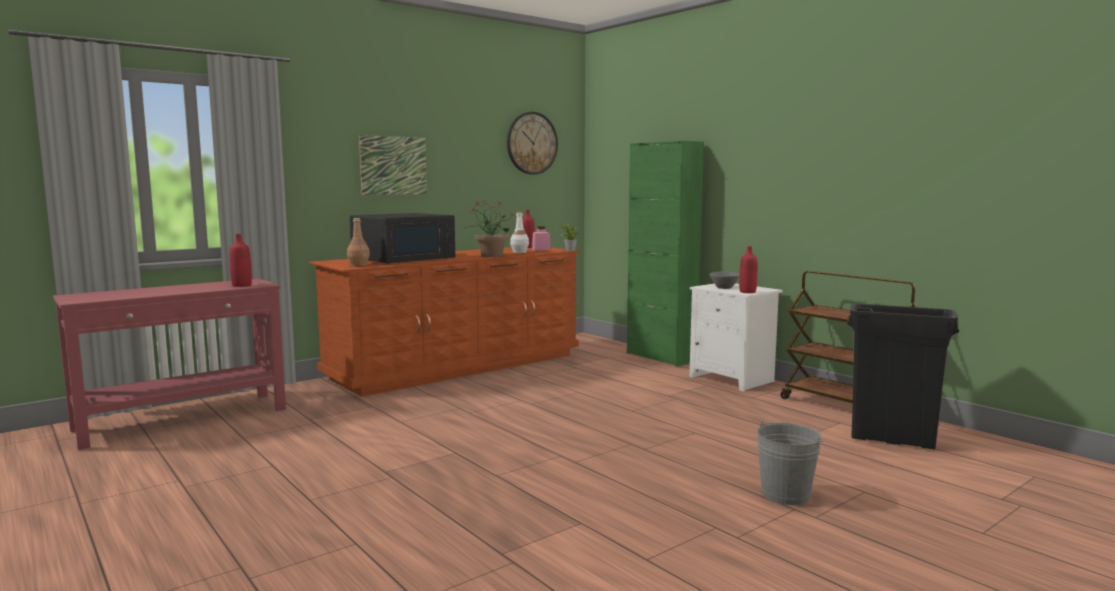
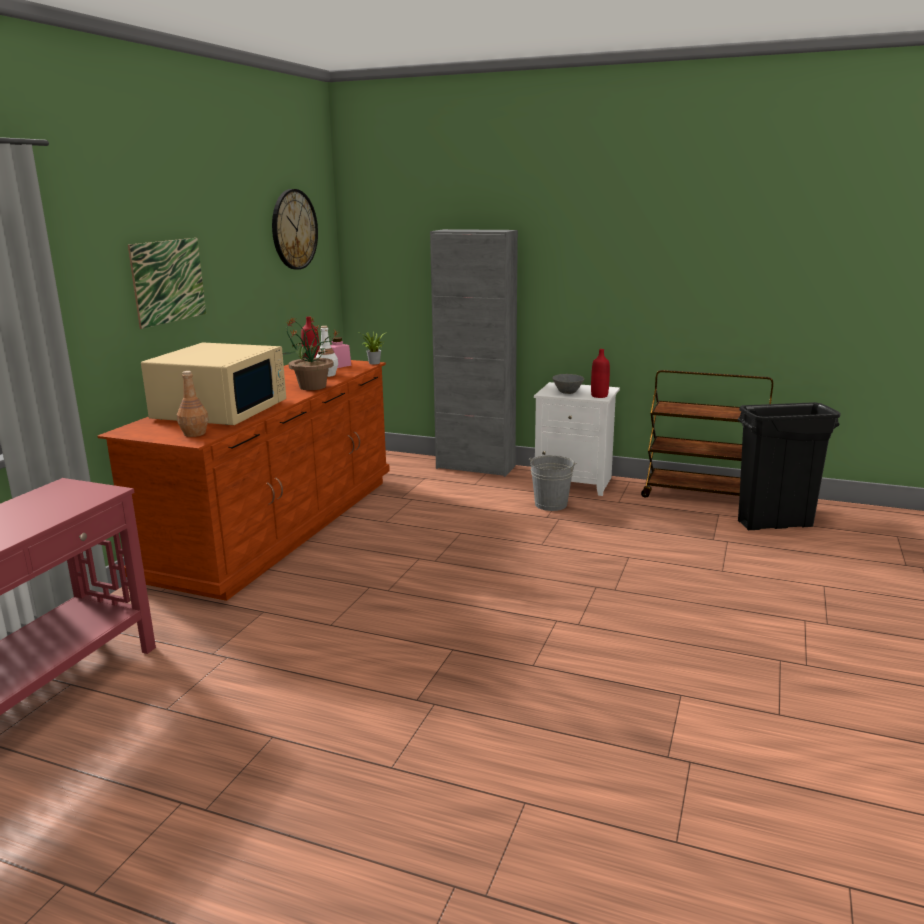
camera: 30 degrees left, 10 degrees up
red bottle [229,234,252,287] -> none
black microwave [350,213,455,264] -> beige microwave [141,342,286,425]
green cabinet [627,141,704,366] -> grey cabinet [430,229,518,477]
grey bucket [757,421,824,505] -> grey bucket moved to [529,455,577,511]

